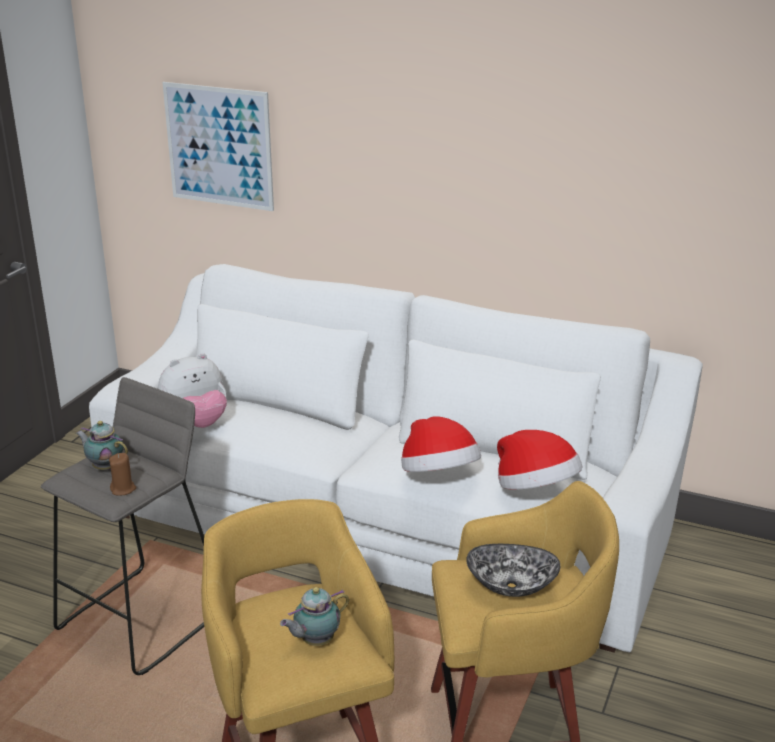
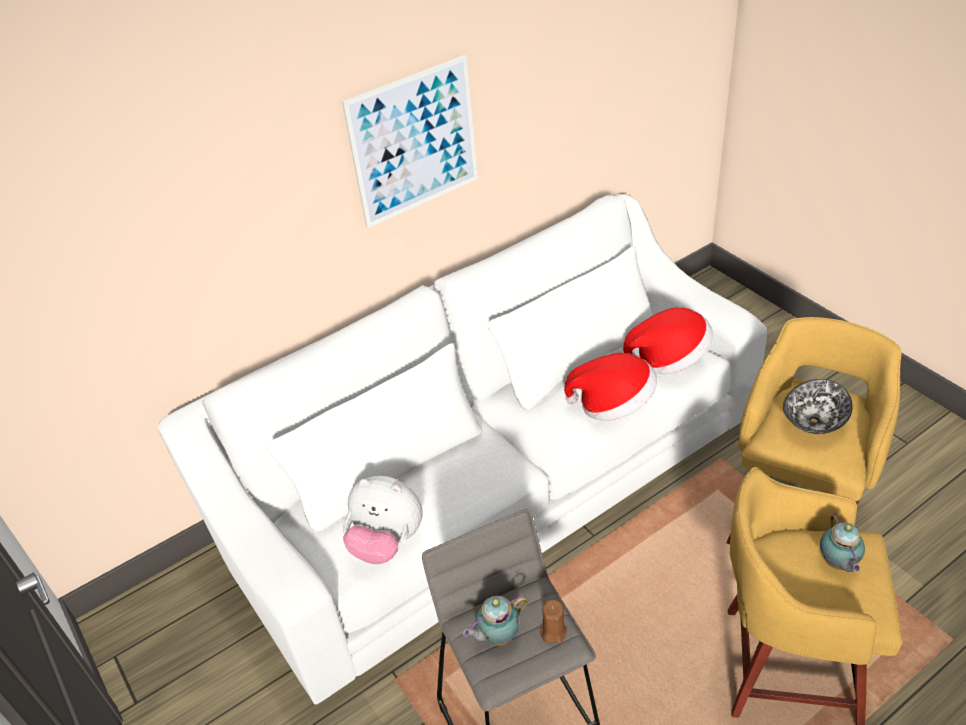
camera: 55 degrees left, 15 degrees up
plush toy [158,353,227,428] -> plush toy turned 105 degrees clockwise [343,476,423,564]
picture [162,82,274,211] -> picture moved to [342,55,478,228]

